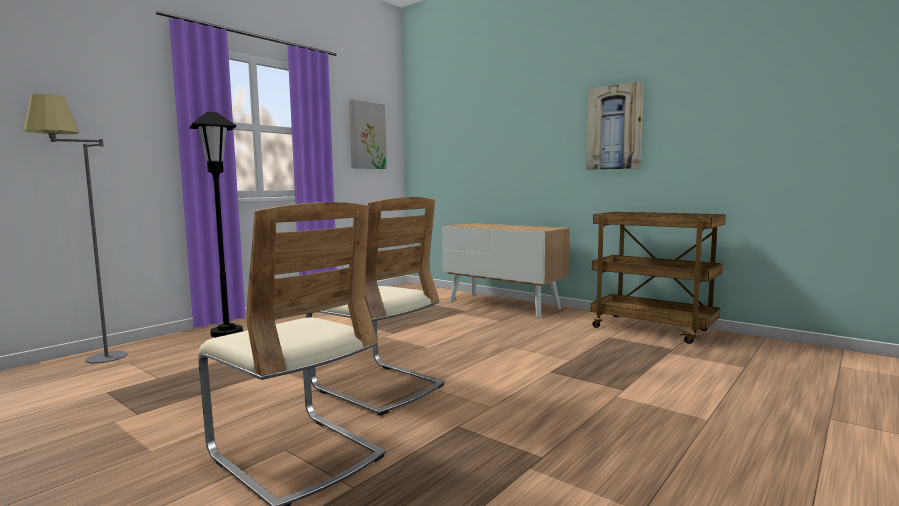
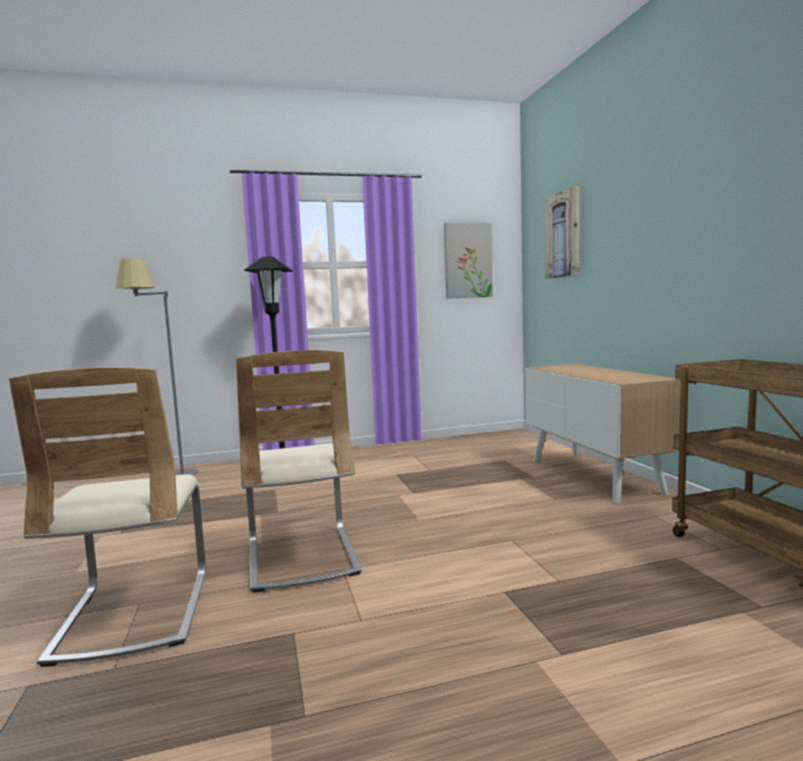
camera: 35 degrees right, 0 degrees up
picture [586,81,644,170] -> picture moved to [545,186,580,279]

